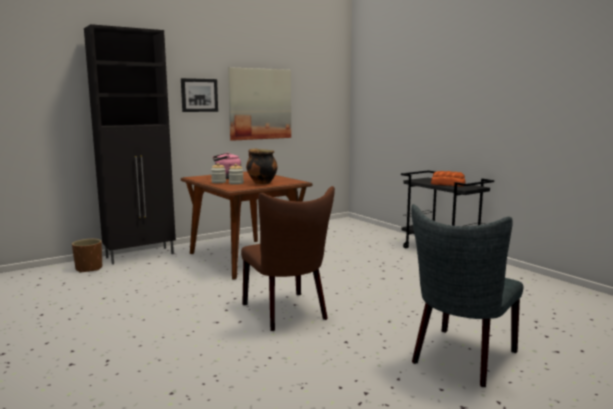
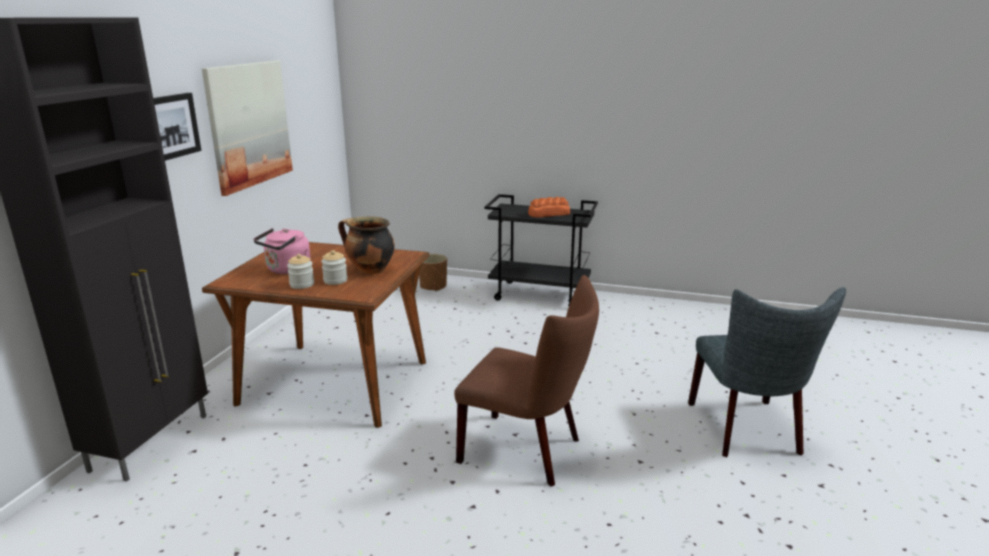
camera: 40 degrees left, 10 degrees up
brown planter [72,239,102,273] -> brown planter moved to [419,254,447,291]

